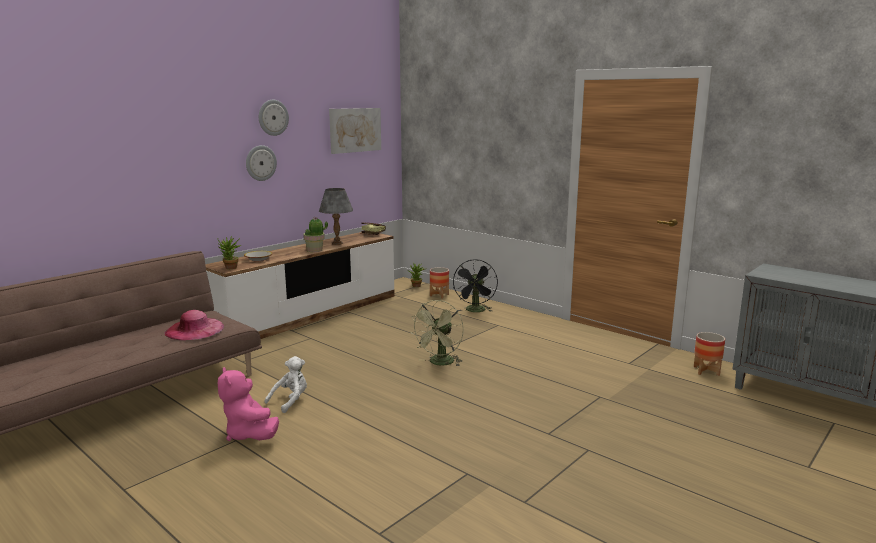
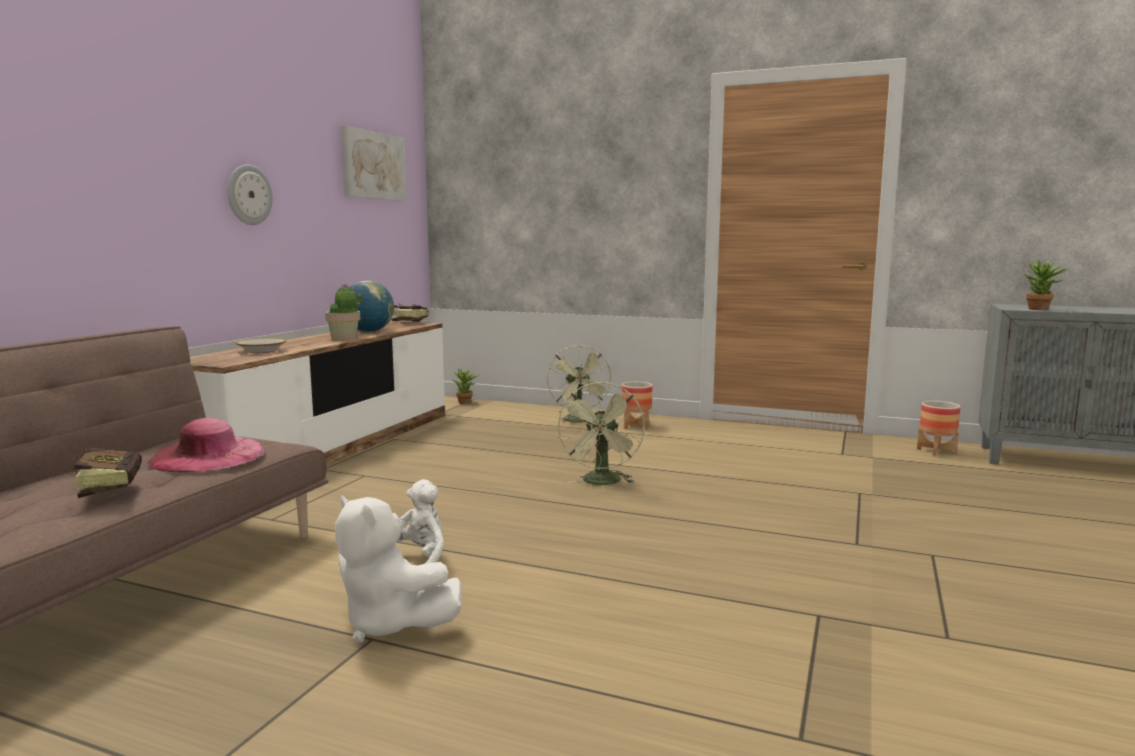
camera: 20 degrees left, 5 degrees down
potted plant [217,236,241,269] -> potted plant moved to [1024,259,1069,310]
pink plush toy [218,367,279,441] -> white plush toy [335,495,462,643]
wall clock [259,100,289,136] -> none
grey table lamp [319,188,353,245] -> globe [350,281,394,332]
planter [430,267,449,298] -> planter moved to [621,382,653,430]
black fan [453,259,498,312] -> green fan [547,345,611,423]
none -> book [73,447,142,498]

